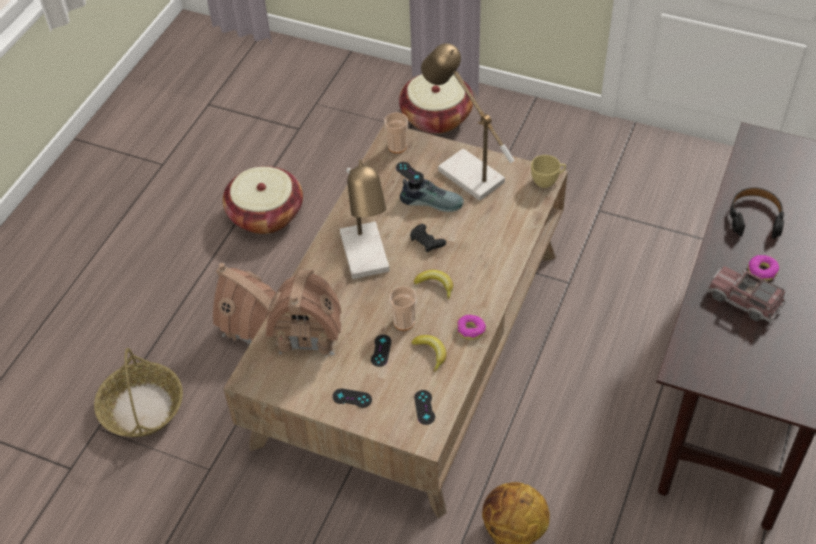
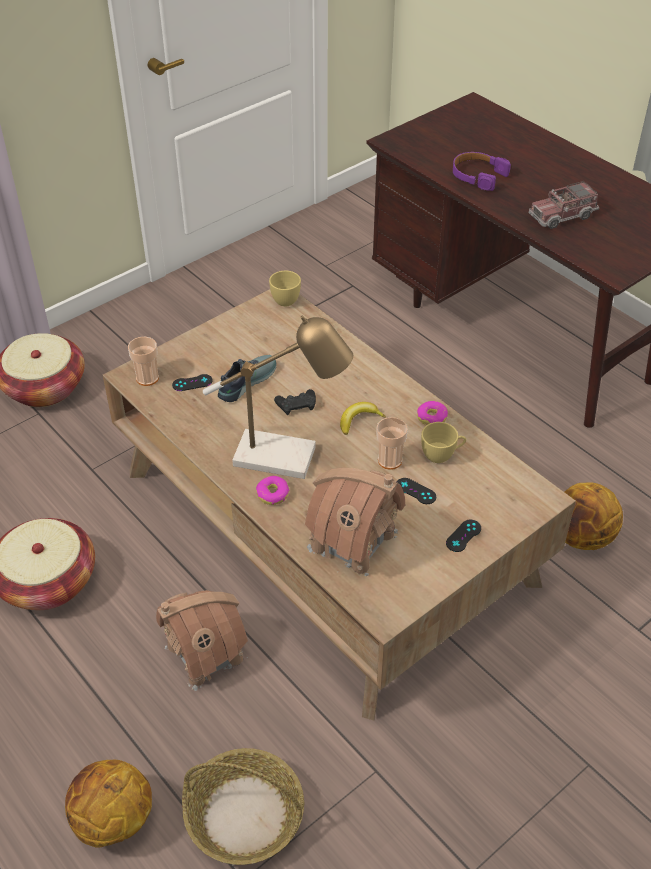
camera: 65 degrees left, 5 degrees down
banana [411,335,446,372] -> yellow cup [421,422,466,463]
black game controller [414,390,435,425] -> none
table lamp [421,43,515,201] -> none
black headphones [730,187,784,239] -> purple headphones [453,152,511,191]
donut [748,255,779,281] -> donut moved to [256,476,290,505]
none -> basketball [65,760,152,847]

